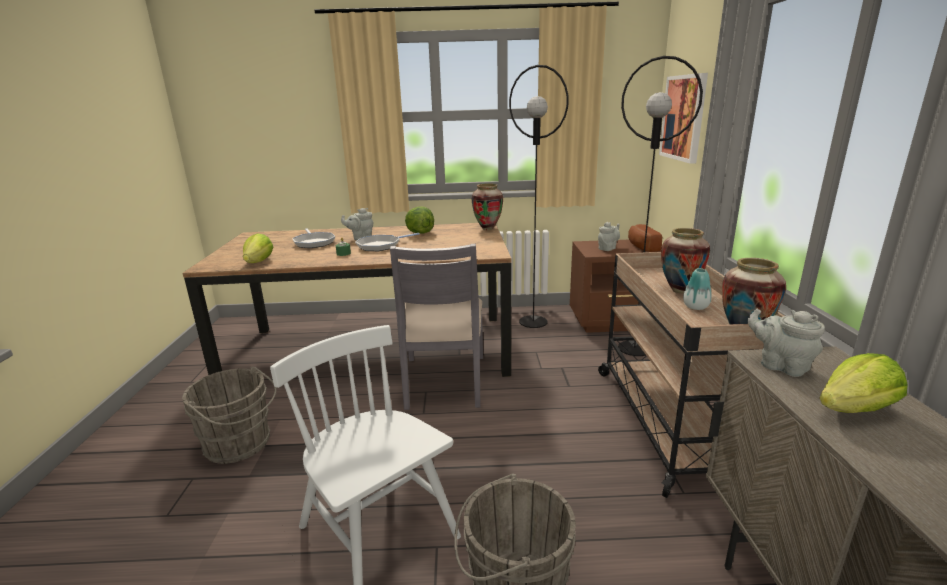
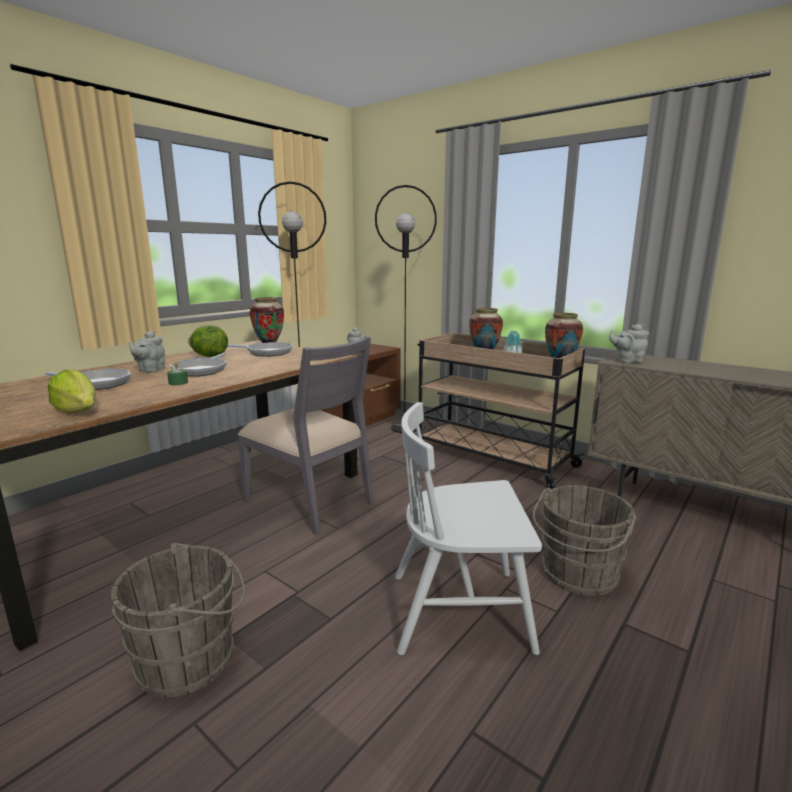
camera: 50 degrees left, 5 degrees down
bread [628,224,662,252] -> none
picture [659,73,708,164] -> none
lettuce [820,353,908,413] -> none
none -> frying pan [227,342,293,357]

